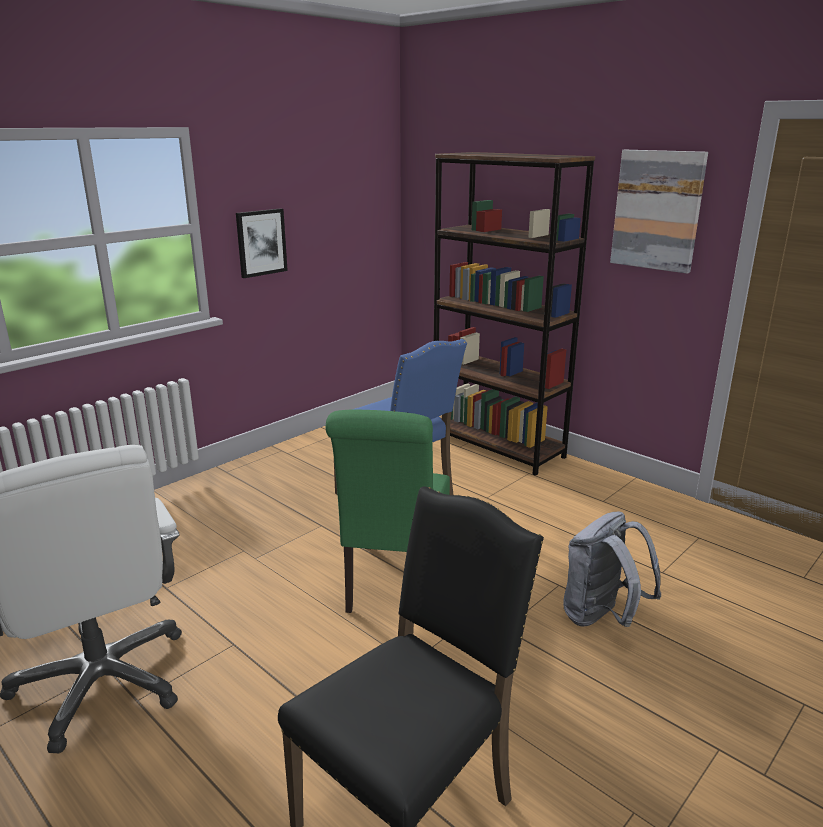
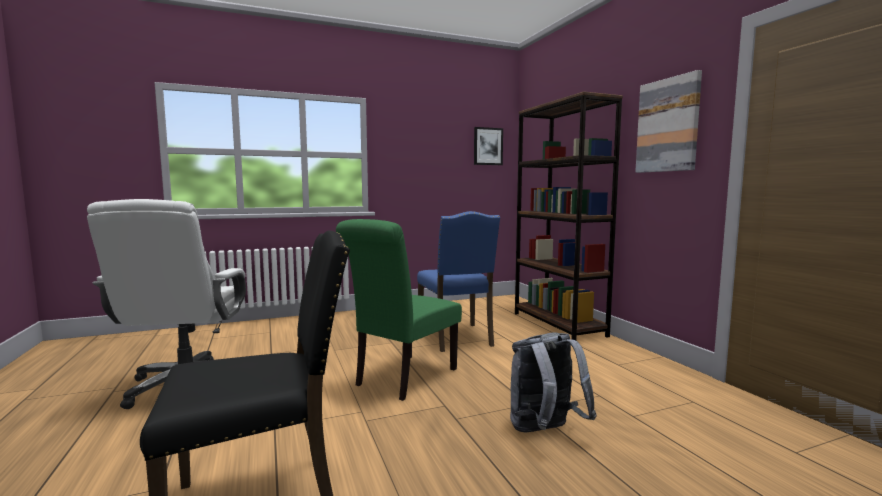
camera: 25 degrees right, 15 degrees down
picture [236,208,288,278] -> picture moved to [474,127,503,165]

